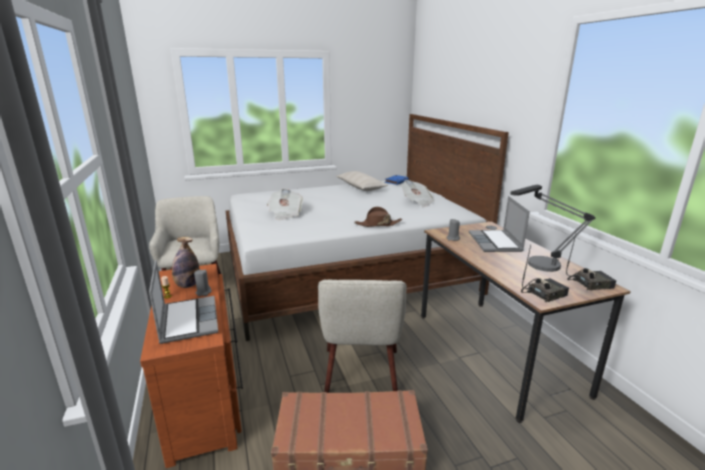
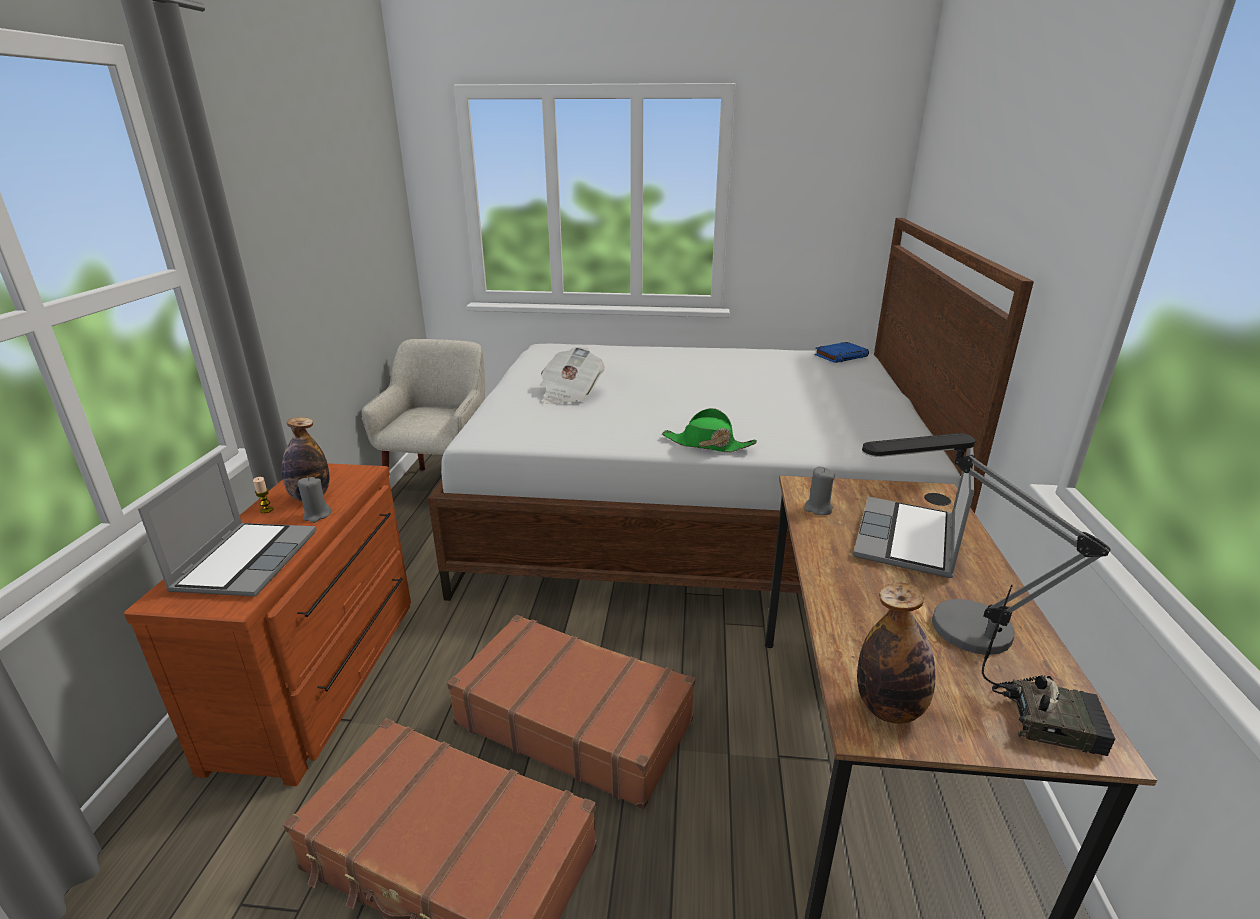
camera: 25 degrees right, 5 degrees up
beige armchair [318,279,407,393] -> brown suitcase [447,615,695,810]
beige pillow [336,171,388,191] -> none
brown hat [354,207,402,227] -> green hat [662,408,757,452]
newspaper [401,180,435,207] -> none
radio [521,245,569,302] -> bottle [857,583,935,724]

